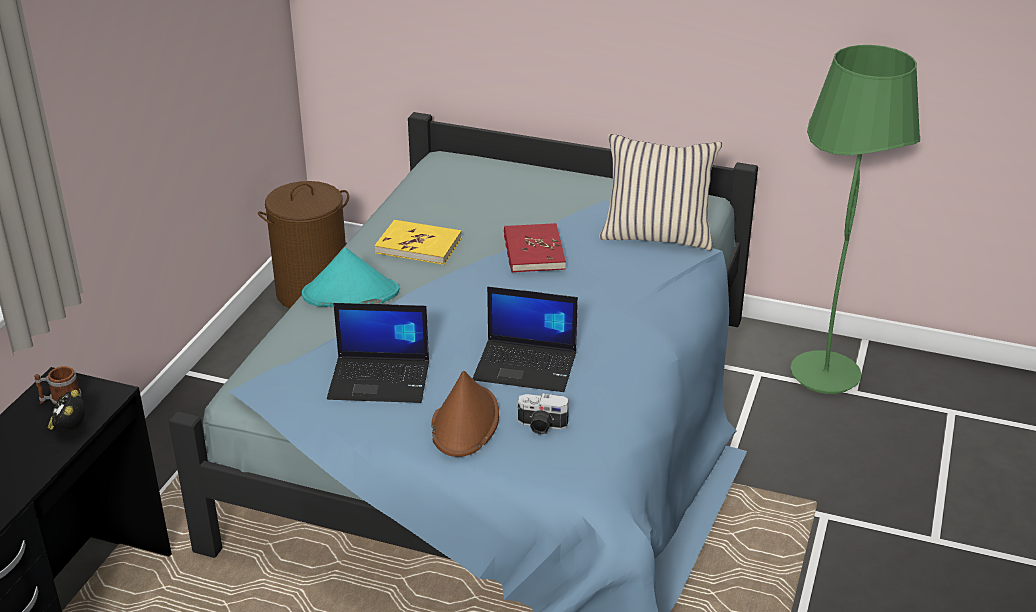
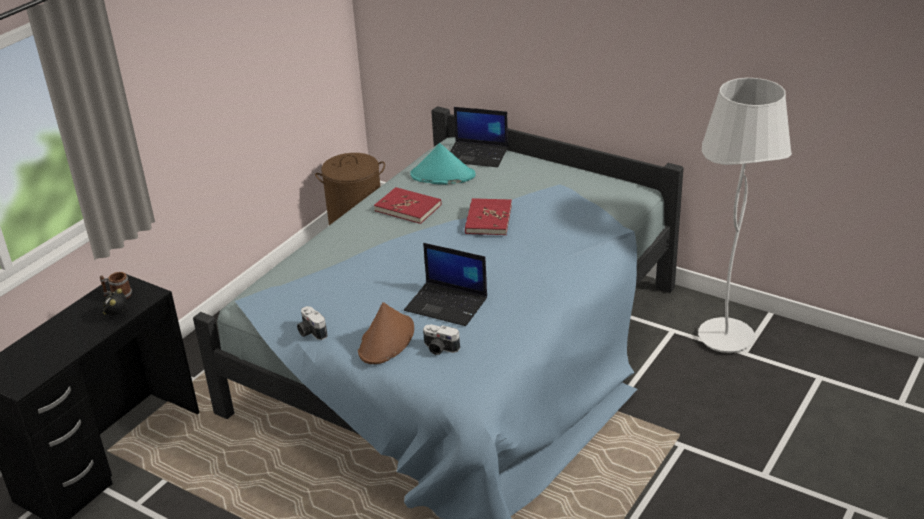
camera: 15 degrees right, 0 degrees up
turquoise hat [302,248,399,307] -> turquoise hat moved to [410,143,475,185]
laptop [327,303,429,403] -> laptop moved to [450,107,508,167]
yellow book [375,220,462,265] -> red book [374,187,441,224]
beige pillow [599,134,722,251] -> none
green floor lamp [790,45,920,394] -> white floor lamp [698,78,792,353]
none -> camera [297,306,328,340]

